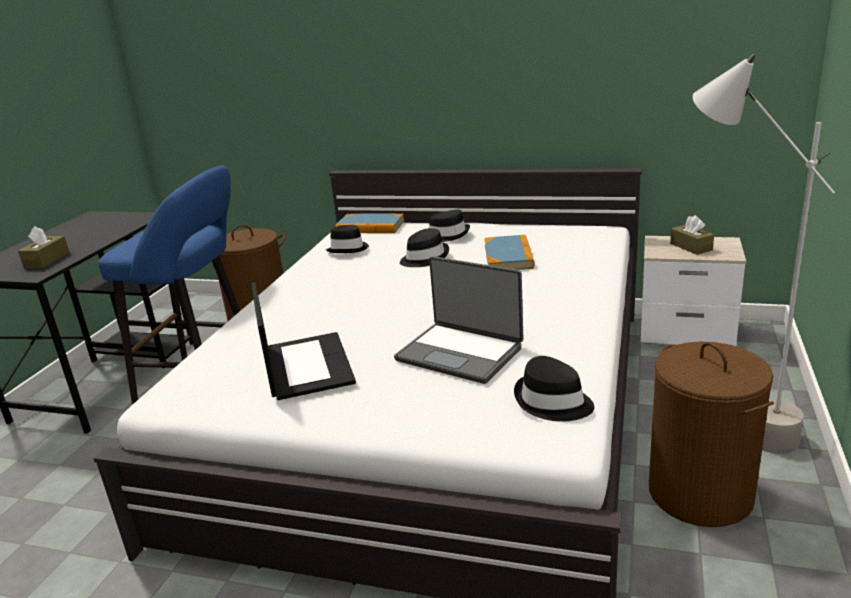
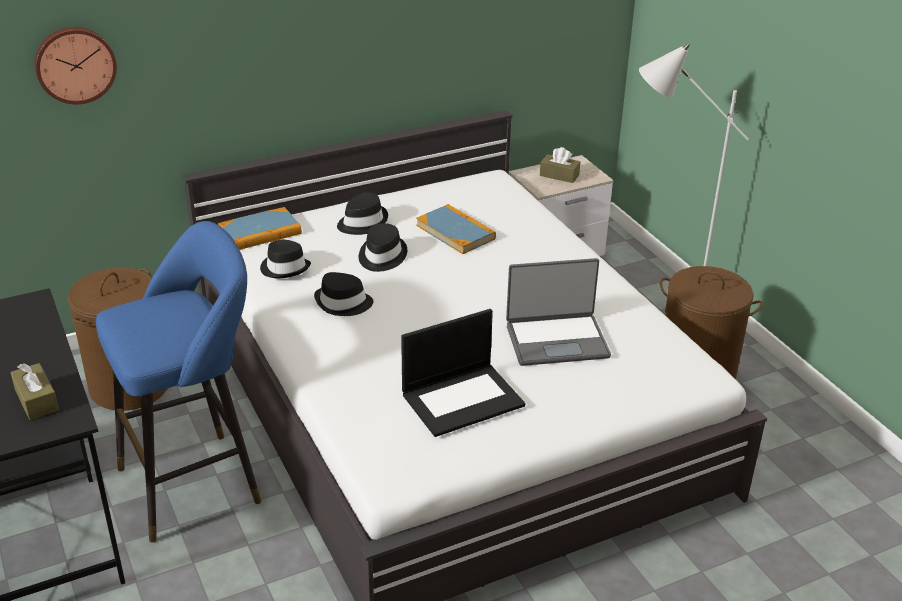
camera: 45 degrees left, 10 degrees up
laptop [251,282,356,400] -> laptop turned 120 degrees clockwise [401,309,525,437]
black hat [514,356,594,422] -> black hat moved to [314,272,373,316]
none -> wall clock [34,27,117,104]

